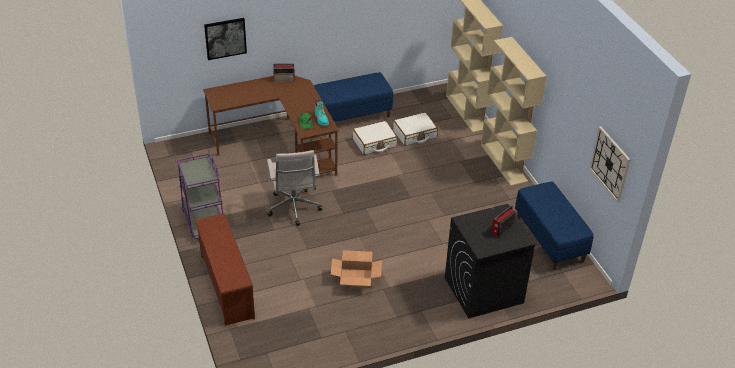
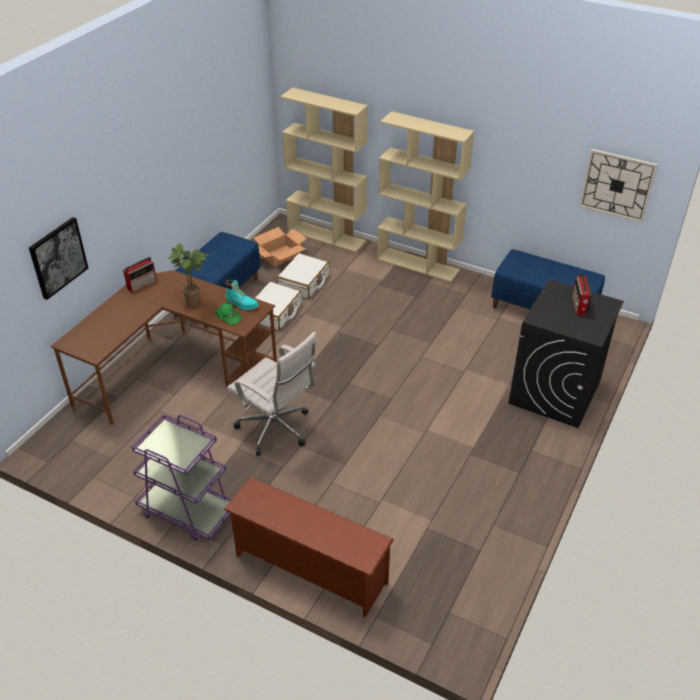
camera: 40 degrees left, 0 degrees up
cardboard box [331,250,382,287] -> cardboard box moved to [253,227,307,267]
none -> potted plant [168,243,209,307]

